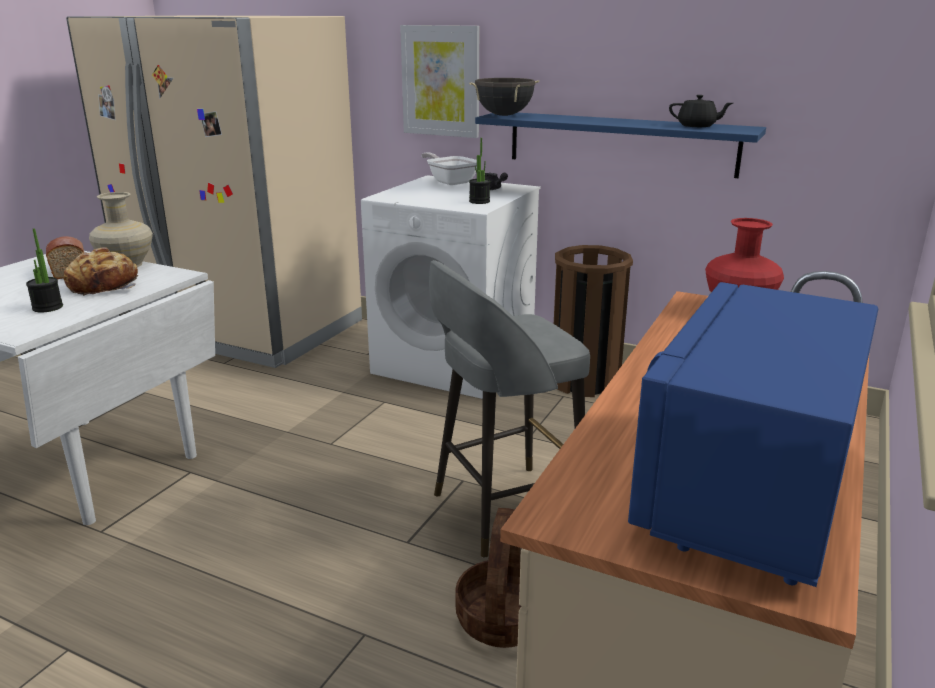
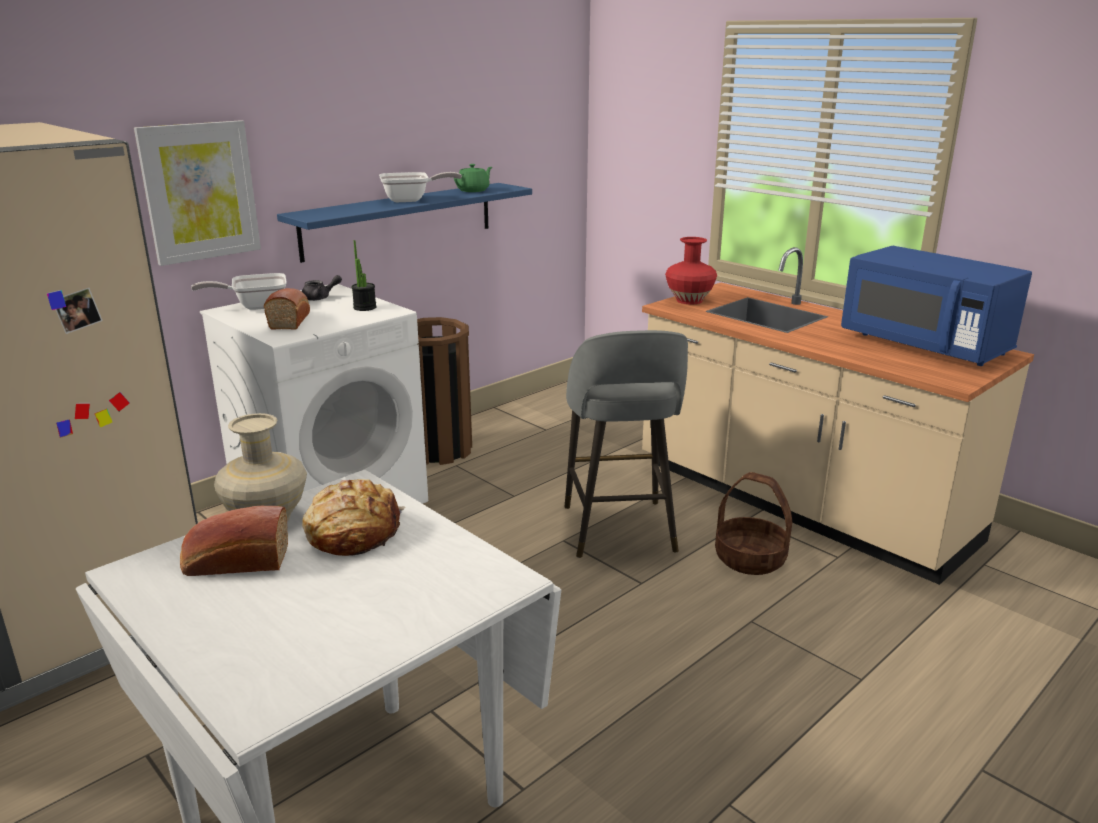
camera: 70 degrees left, 0 degrees up
potted plant [26,228,63,313] -> none
black cooking pot [469,78,539,116] -> none
black teapot [669,95,733,127] -> green teapot [454,164,492,192]
none -> bread [264,288,310,330]
none -> frying pan [379,172,462,202]

